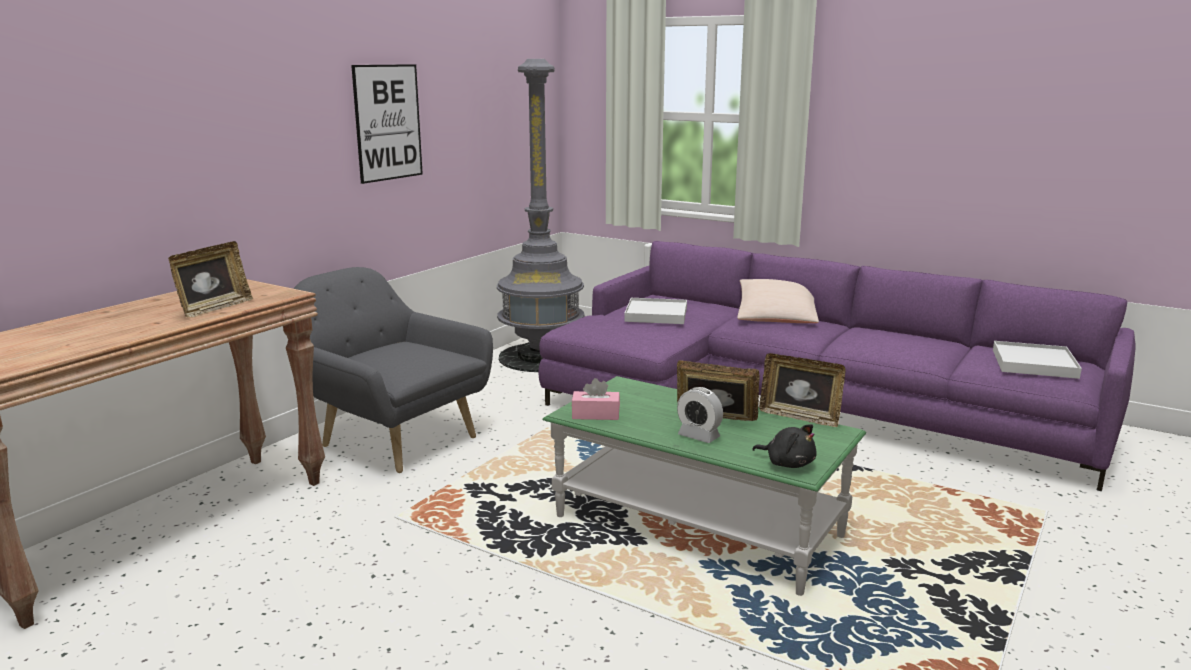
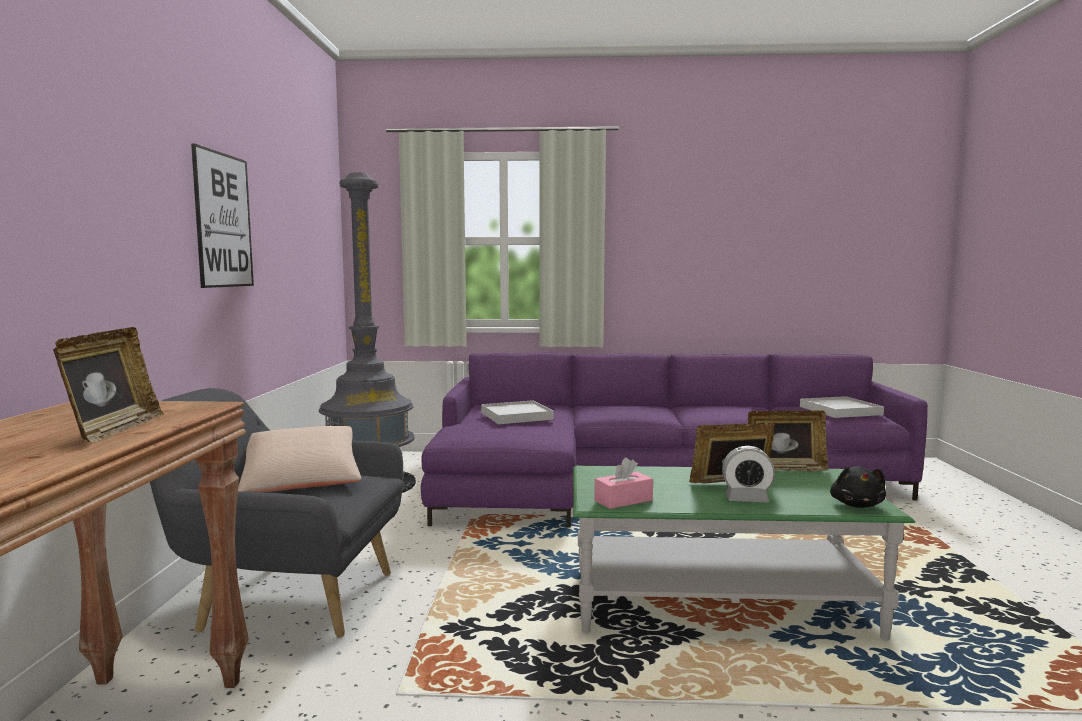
camera: 30 degrees left, 10 degrees down
beige pillow [737,279,819,323] -> beige pillow moved to [238,426,361,492]
black plush toy [752,424,817,468] -> black plush toy turned 90 degrees clockwise [830,466,886,508]

